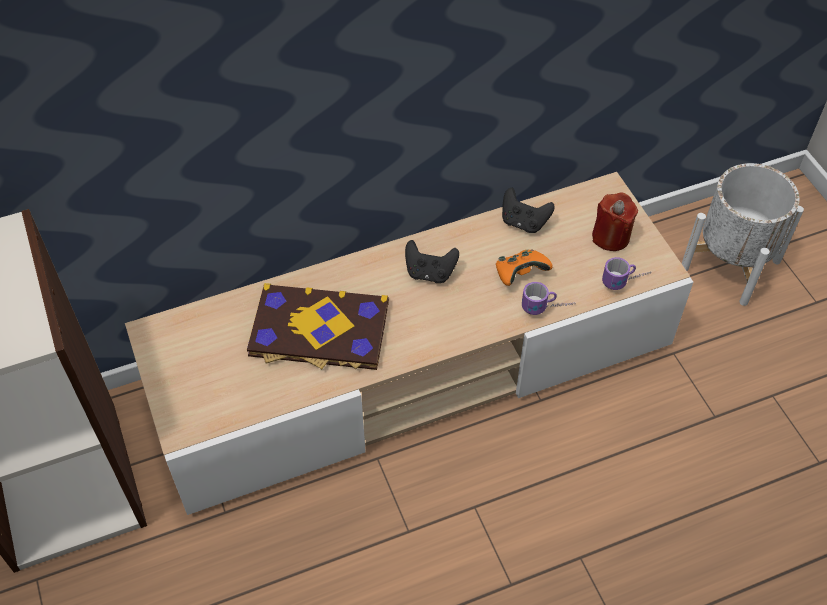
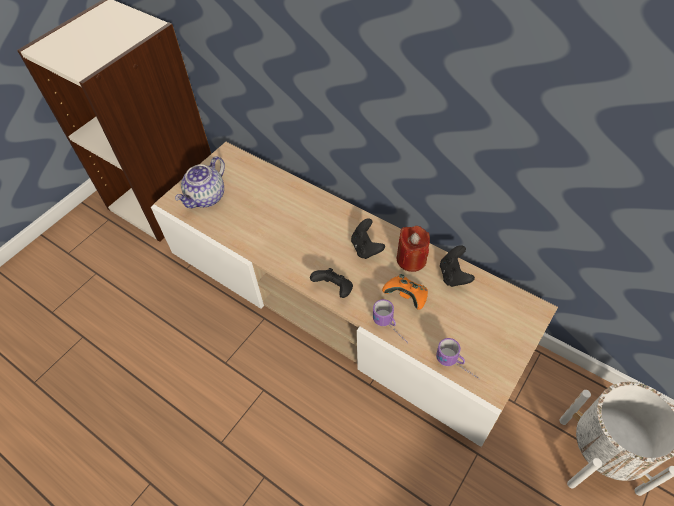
camera: 60 degrees right, 0 degrees up
book [247,283,389,370] -> none
red candle [592,192,638,251] -> red candle moved to [397,226,430,272]
none -> teapot [175,156,225,208]
none -> black game controller [310,268,353,298]

